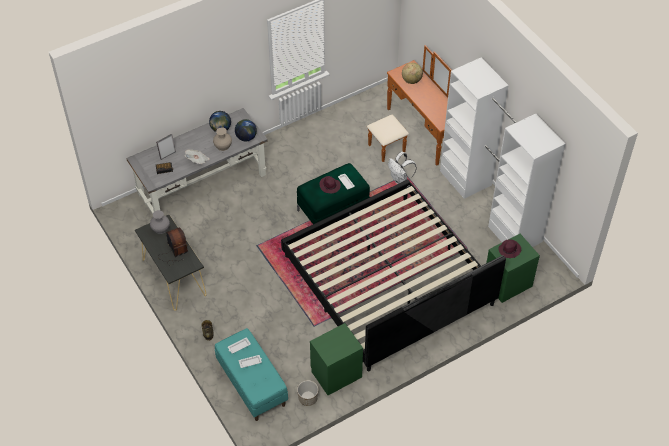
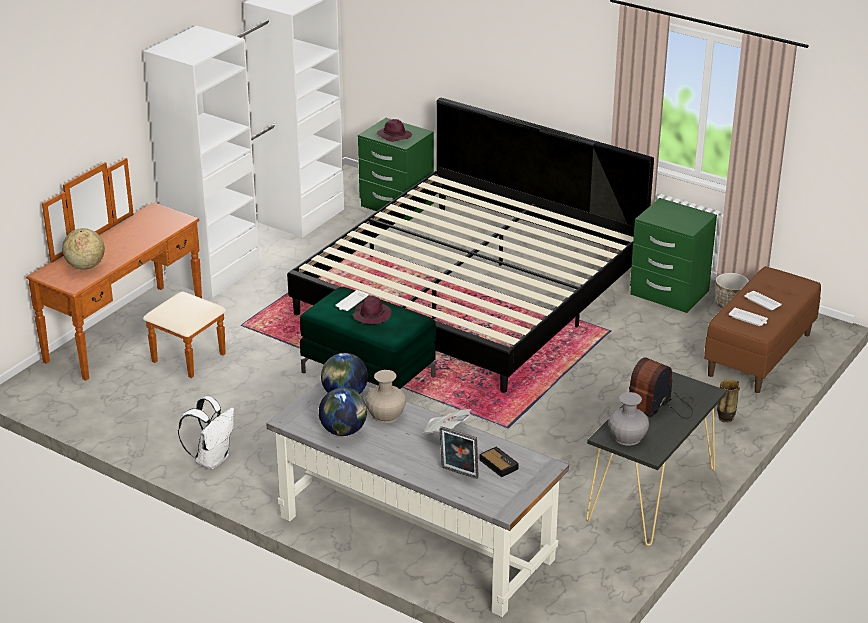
camera: 115 degrees left, 20 degrees down
turquoise bench [215,328,288,421] -> brown bench [704,266,821,393]
white backpack [388,152,417,184] -> white backpack moved to [178,396,234,469]

